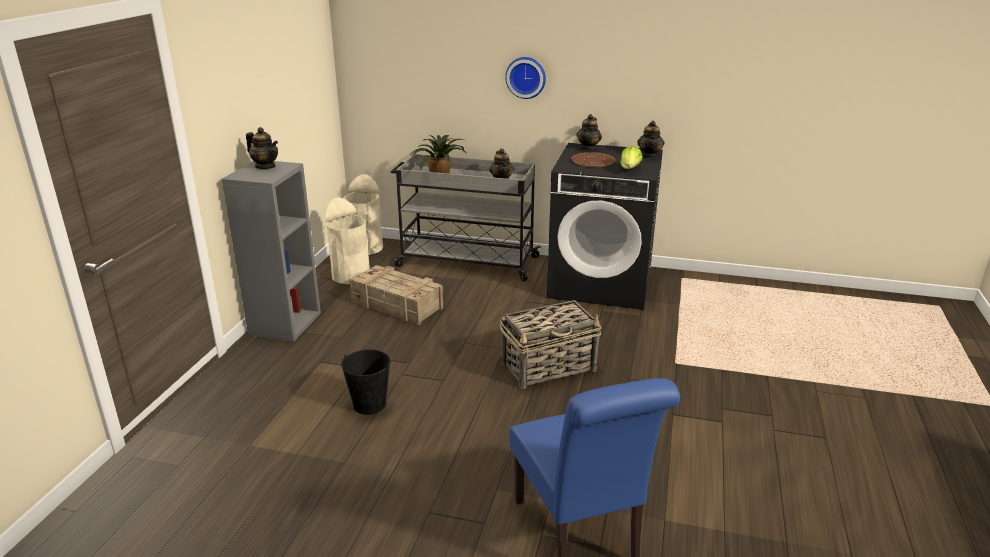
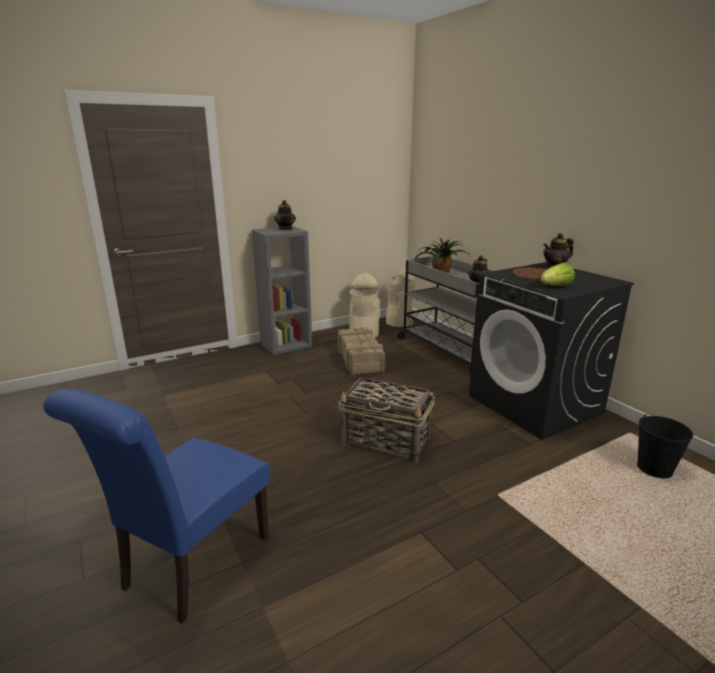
camera: 45 degrees right, 5 degrees down
black bucket [341,349,390,415] -> black bucket moved to [637,414,693,478]
wall clock [505,57,546,99] -> none
teapot [637,120,665,158] -> none

